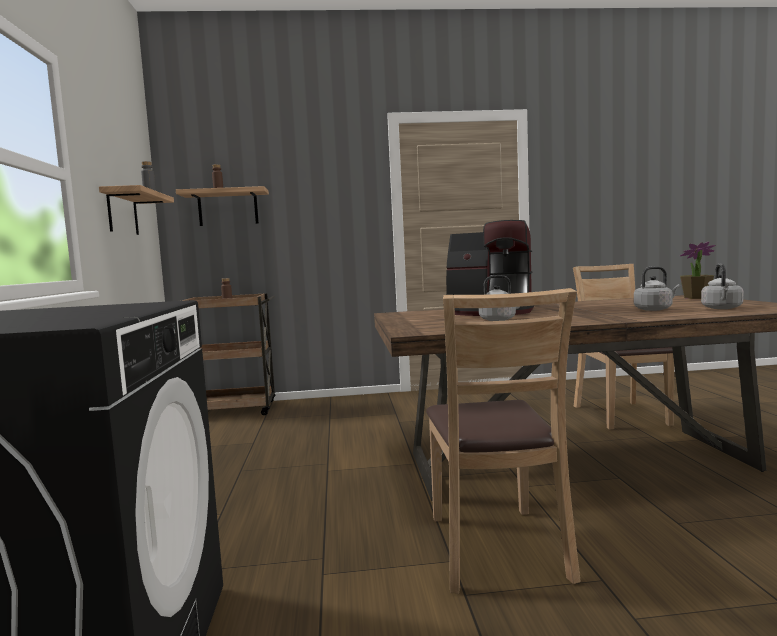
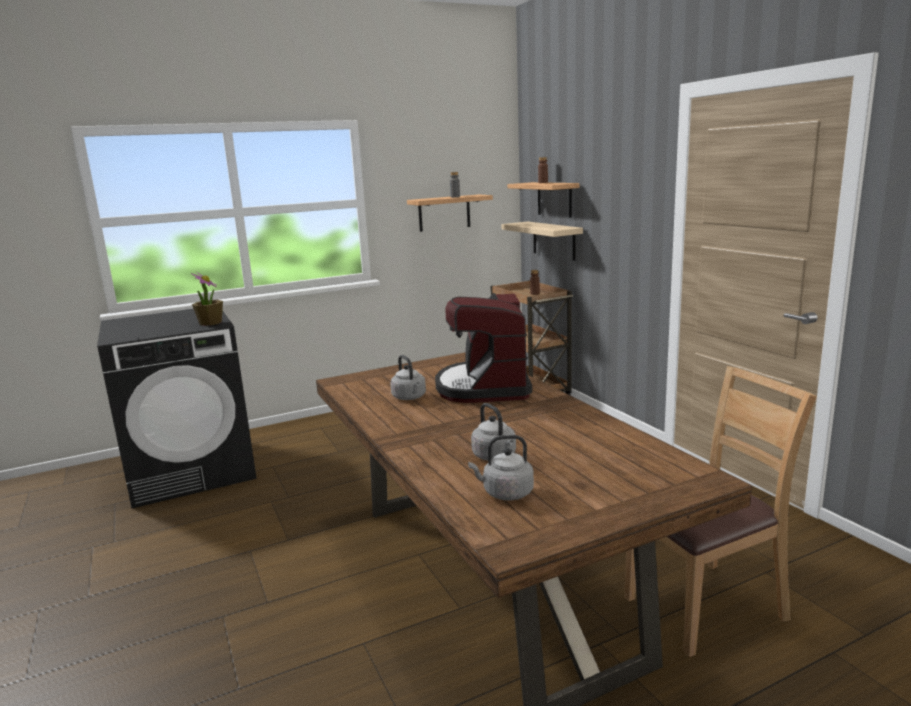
camera: 70 degrees right, 10 degrees up
brown chair [426,288,580,594] -> none
potted plant [680,242,716,299] -> potted plant moved to [191,272,223,326]
none -> beige shelf [501,222,583,261]

